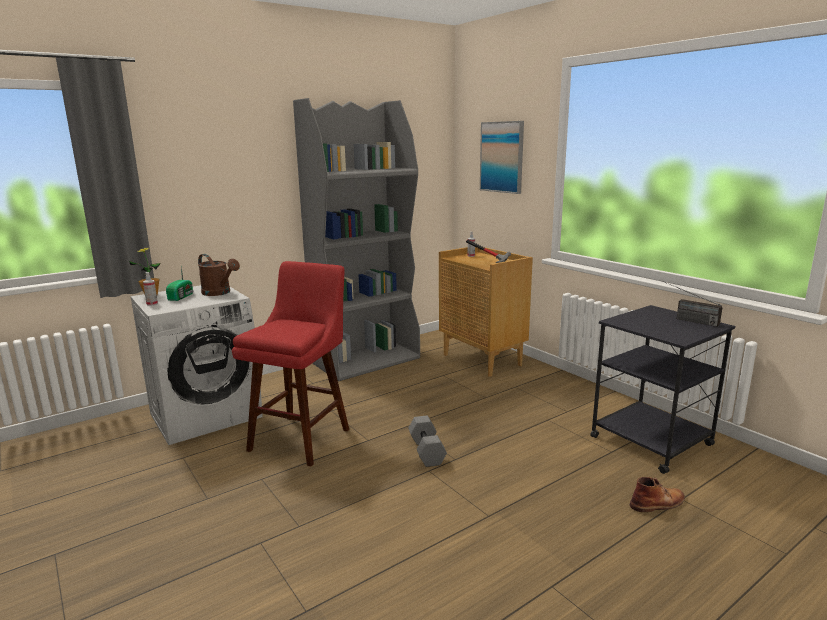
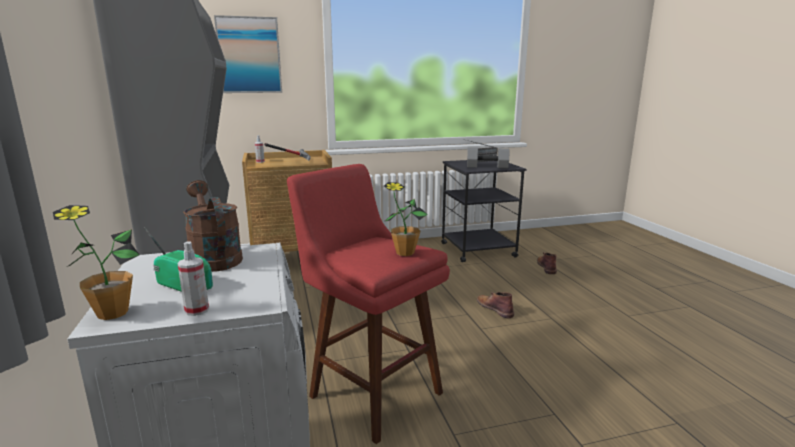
camera: 70 degrees left, 0 degrees up
brown watering can [198,254,240,296] -> brown watering can turned 90 degrees counterclockwise [183,180,243,272]
grey dumbbell [408,416,447,467] -> grey dumbbell moved to [467,148,510,169]
none -> potted plant [384,182,428,256]
none -> brown boot [477,292,514,318]

